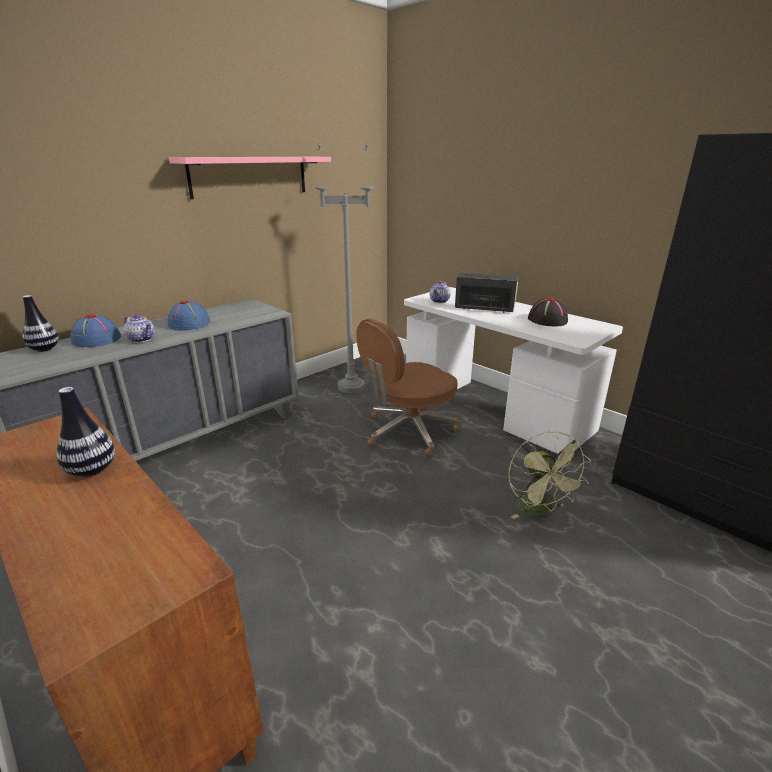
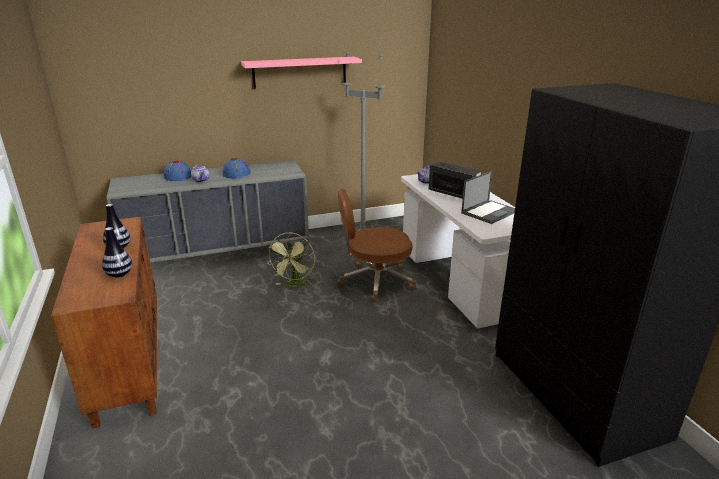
camera: 25 degrees right, 0 degrees up
vase [22,295,59,352] -> vase moved to [102,227,132,278]
green fan [508,431,591,519] -> green fan moved to [267,233,315,288]
black hat [528,298,568,327] -> laptop [461,171,515,224]

